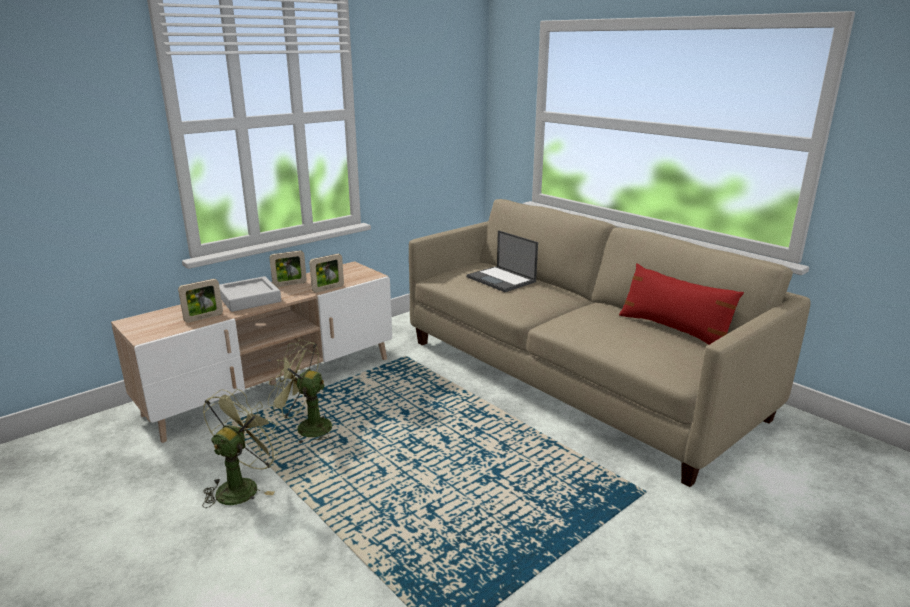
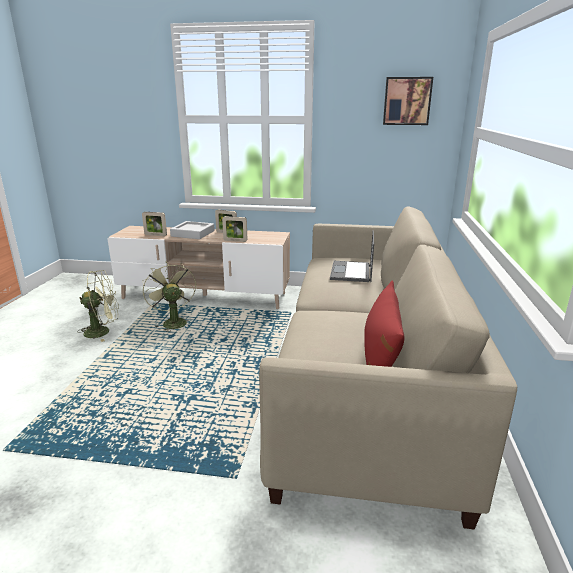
camera: 50 degrees right, 0 degrees up
none -> picture [383,77,433,125]

